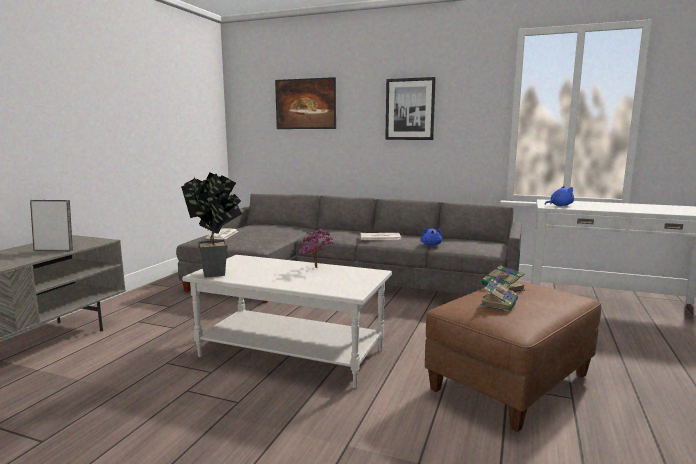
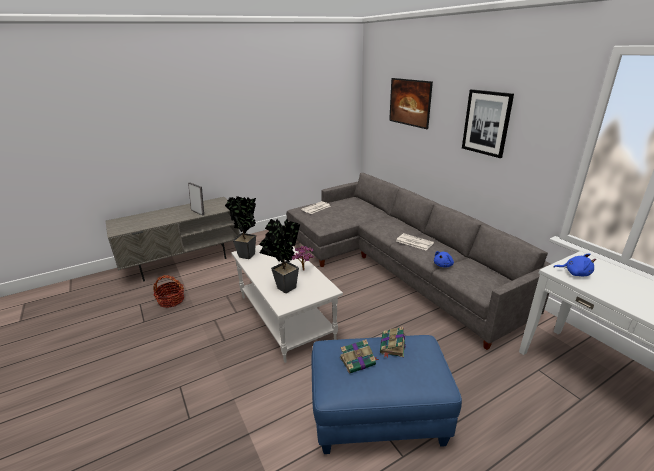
camera: 40 degrees right, 15 degrees up
brown ottoman [425,281,601,432] -> blue ottoman [312,335,462,454]
none -> basket [153,275,185,308]
none -> potted plant [259,219,300,293]

